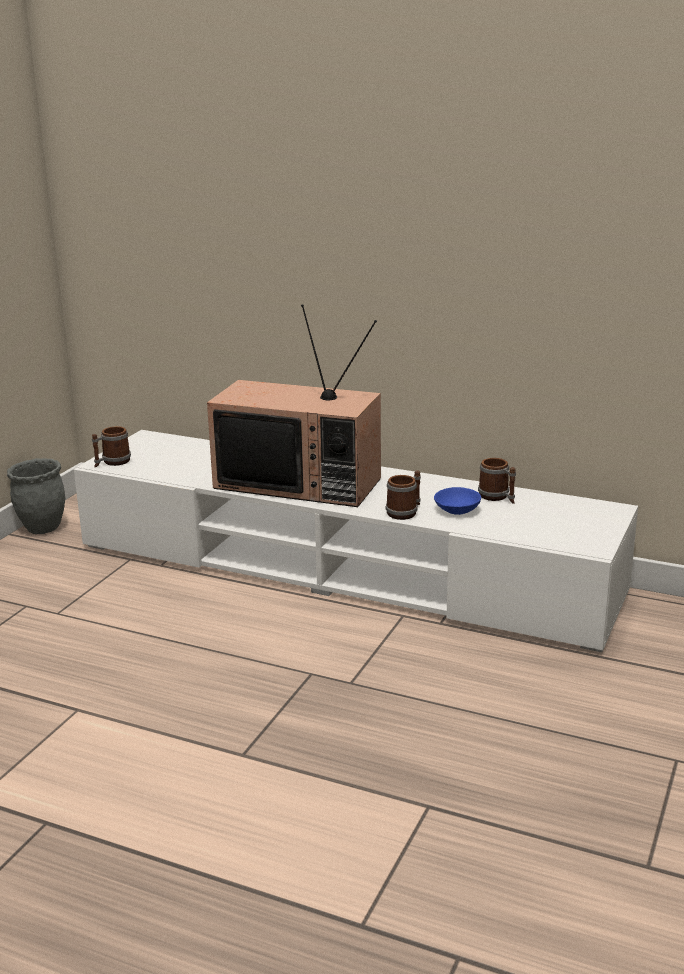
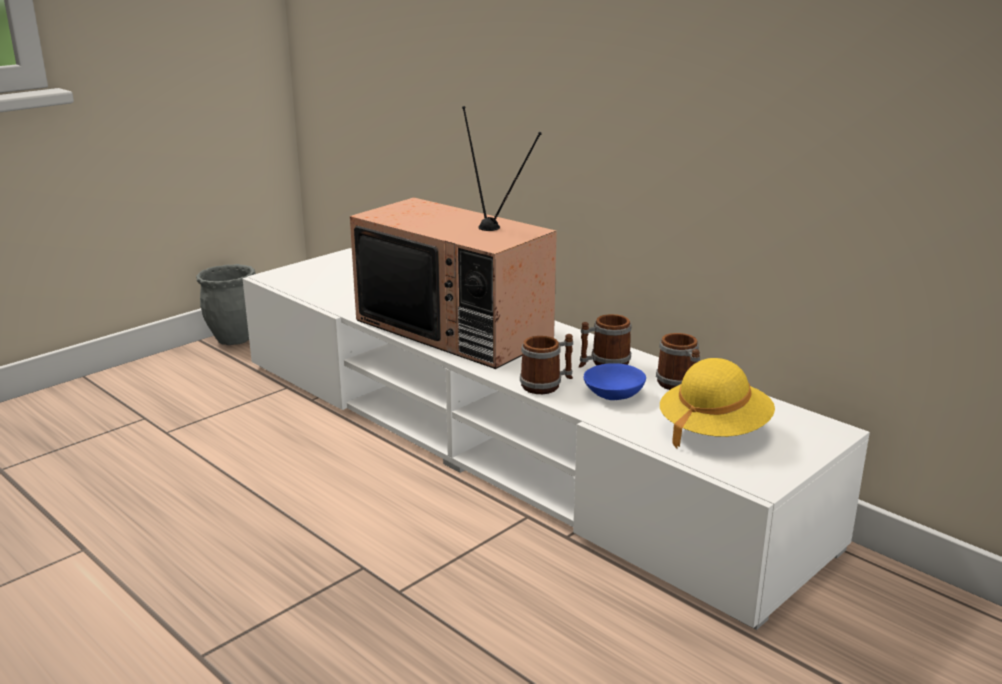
camera: 20 degrees right, 0 degrees up
mug [92,426,131,467] -> mug moved to [579,314,632,368]
none -> yellow hat [660,358,775,448]

